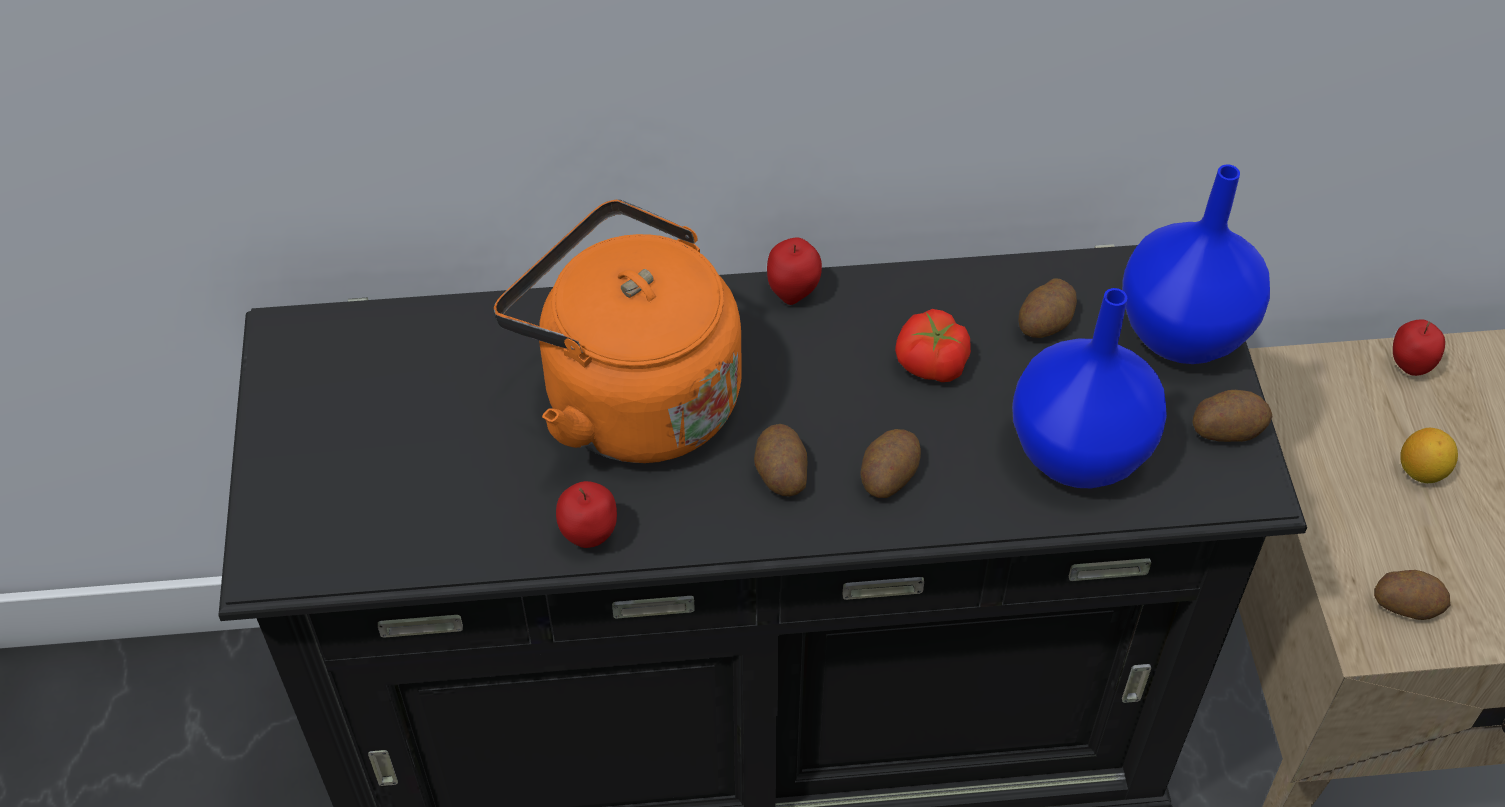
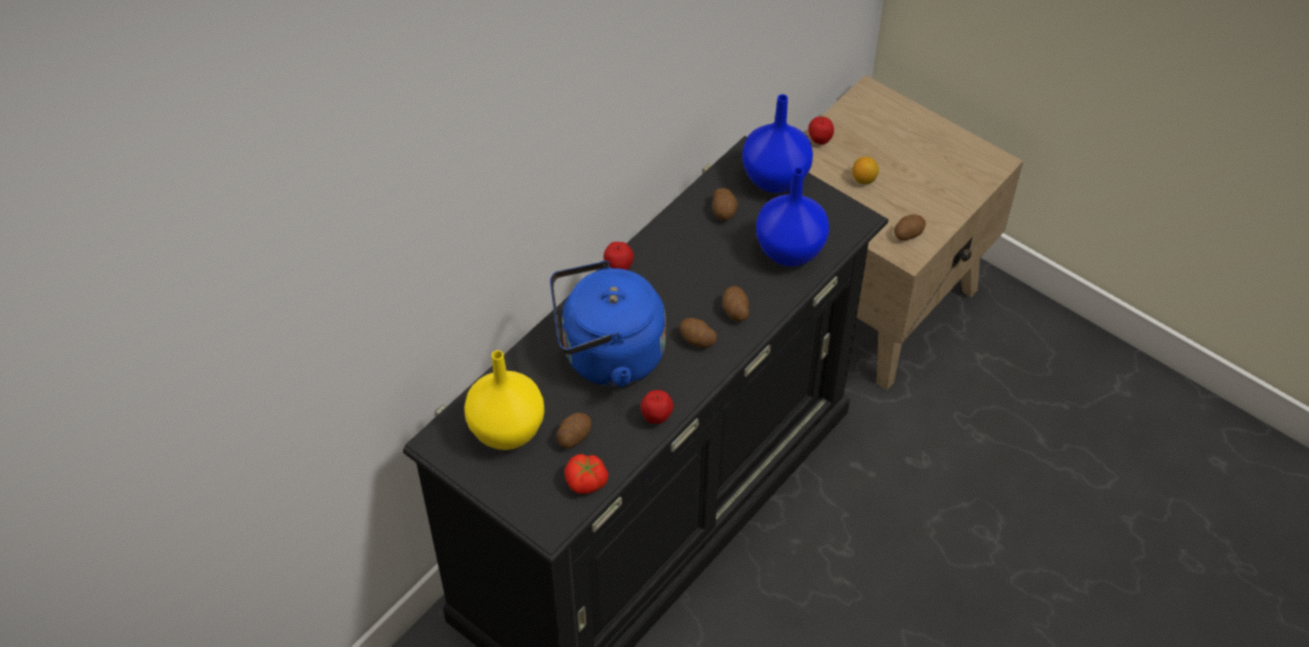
camera: 45 degrees left, 0 degrees up
orange kettle [494,199,742,463] -> blue kettle [550,261,666,387]
tomato [895,309,971,382] -> tomato moved to [564,454,608,494]
potato [1192,390,1273,442] -> potato moved to [557,413,591,449]
none -> yellow vase [464,350,544,450]

